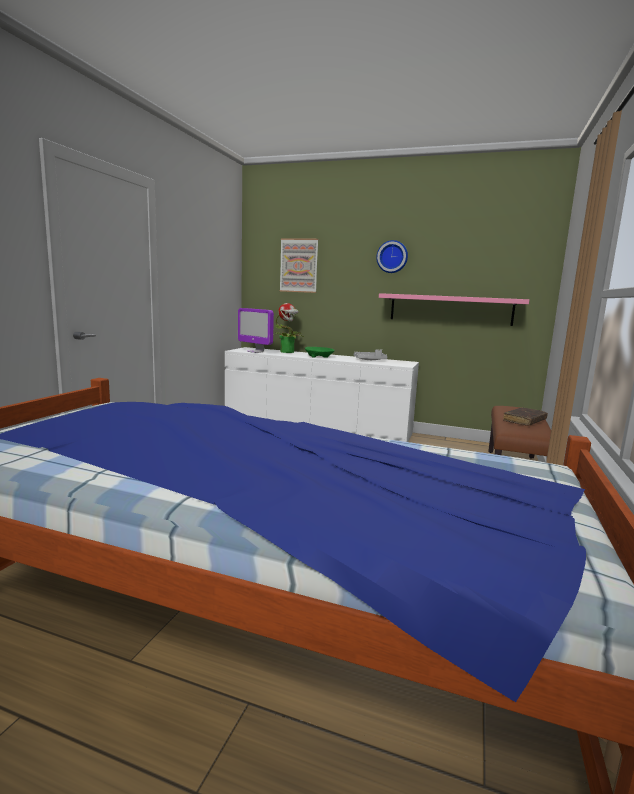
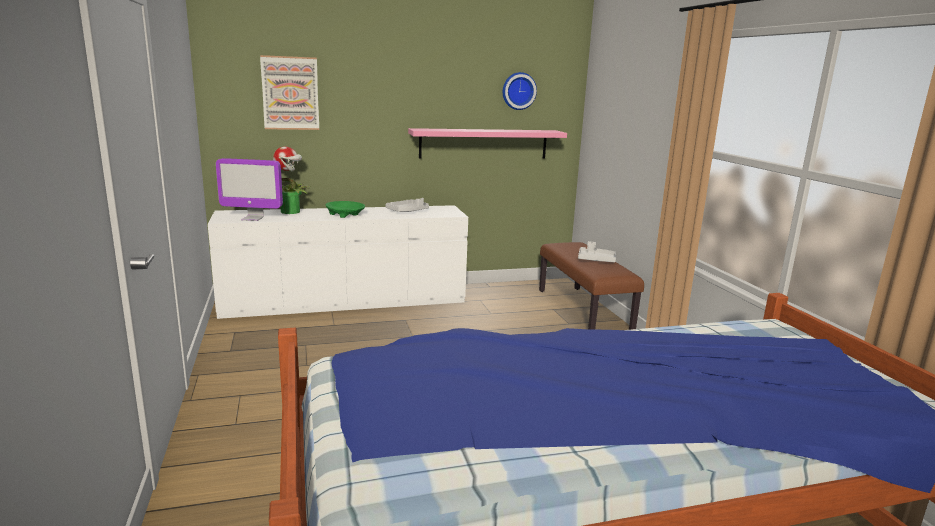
camera: 35 degrees left, 5 degrees up
wall clock [376,240,408,273] -> wall clock moved to [503,72,537,110]
brown book [503,407,548,426] -> grey tray [578,241,616,262]

